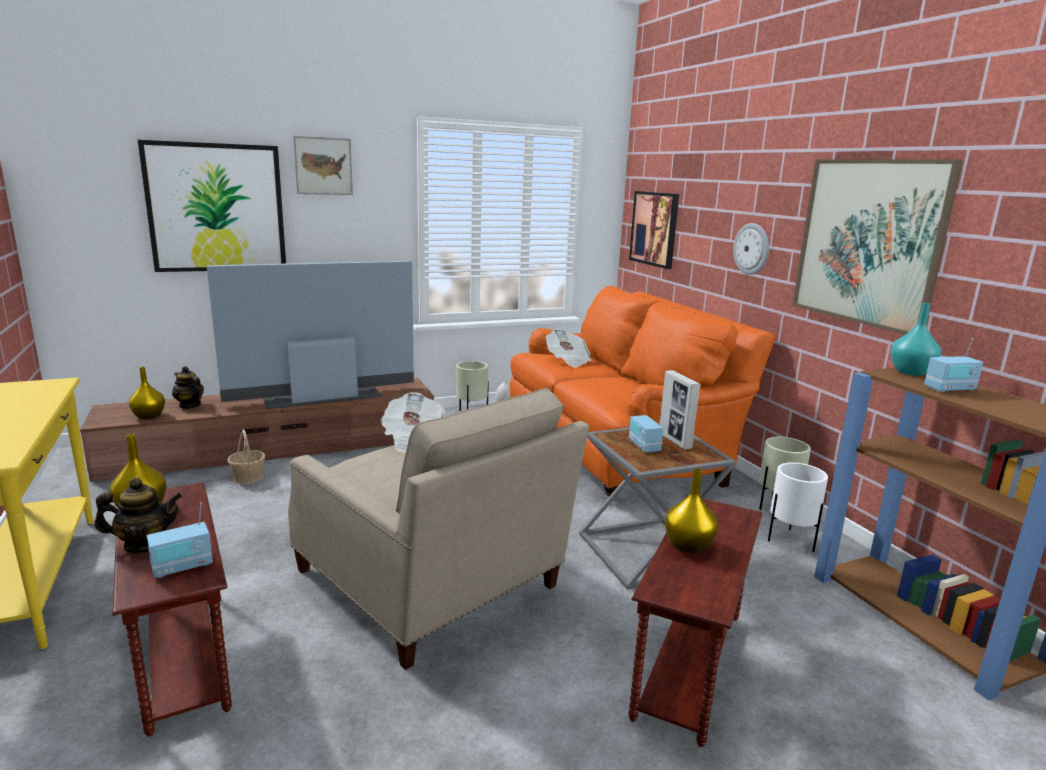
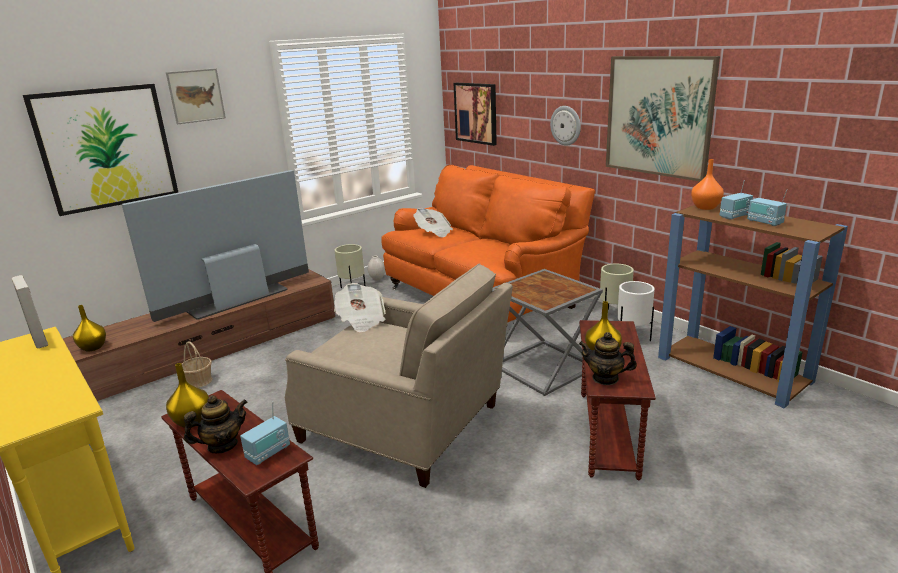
camera: 15 degrees left, 5 degrees up
teapot [172,366,204,409] -> teapot moved to [579,332,637,385]
radio [629,411,664,453] -> radio moved to [747,189,787,226]
picture frame [660,370,701,450] -> picture frame moved to [11,275,48,348]
turquoise vase [891,303,941,376] -> orange vase [691,159,724,210]

